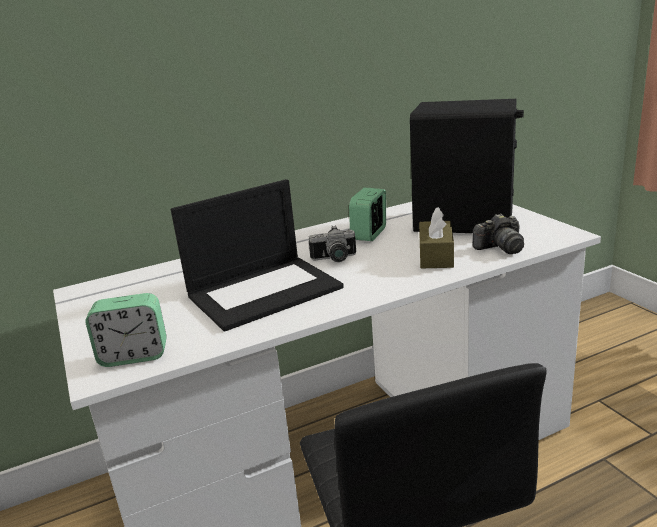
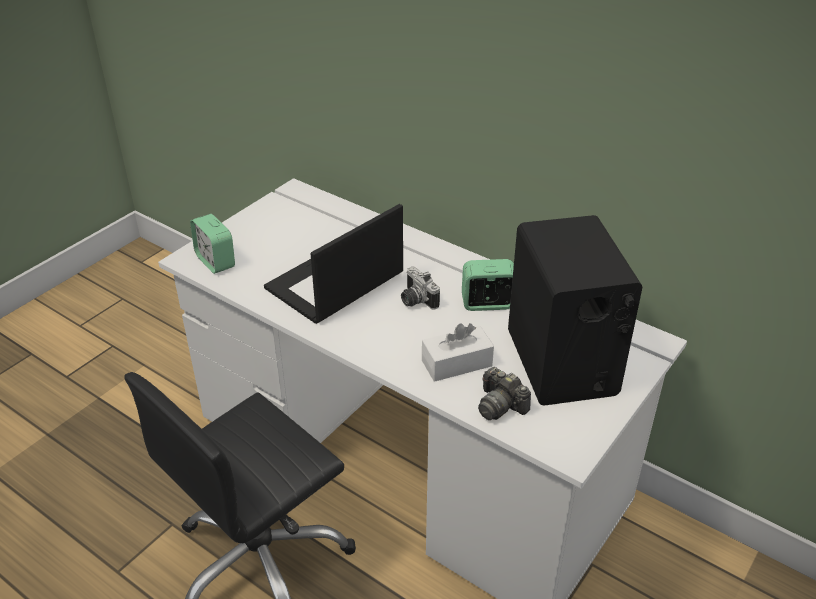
camera: 60 degrees right, 15 degrees up
laptop [171,179,344,331] -> laptop turned 105 degrees clockwise [264,204,403,324]
brown tissue box [419,207,454,269] -> white tissue box [422,323,494,382]

